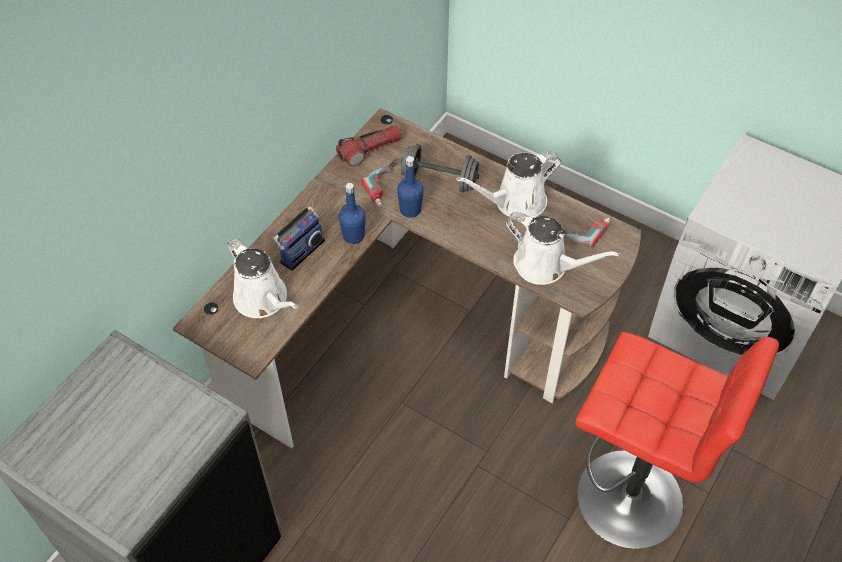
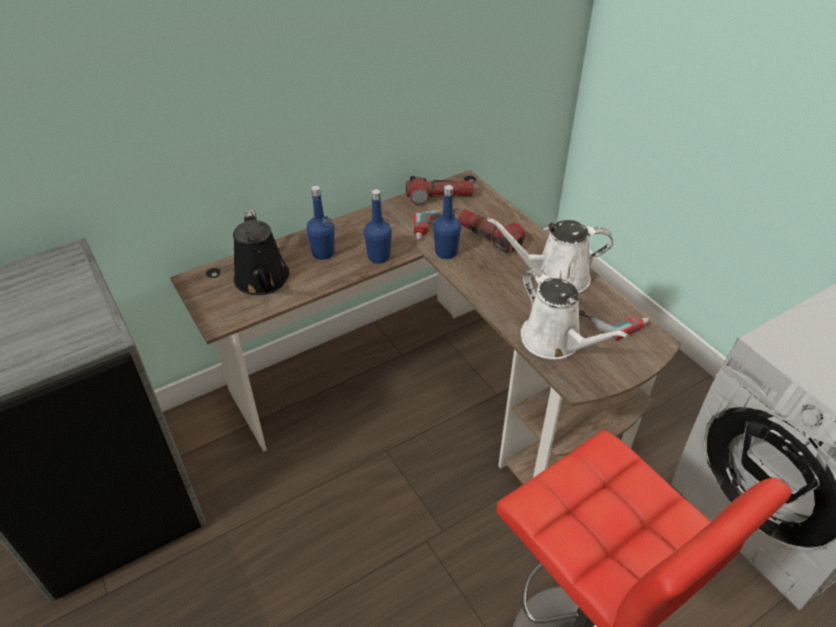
camera: 25 degrees right, 10 degrees down
white watering can [227,238,298,318] -> black watering can [233,210,290,295]
radio [273,197,325,271] -> blue bottle [306,186,334,260]
grey dumbbell [401,144,479,192] -> flashlight [458,209,525,254]

